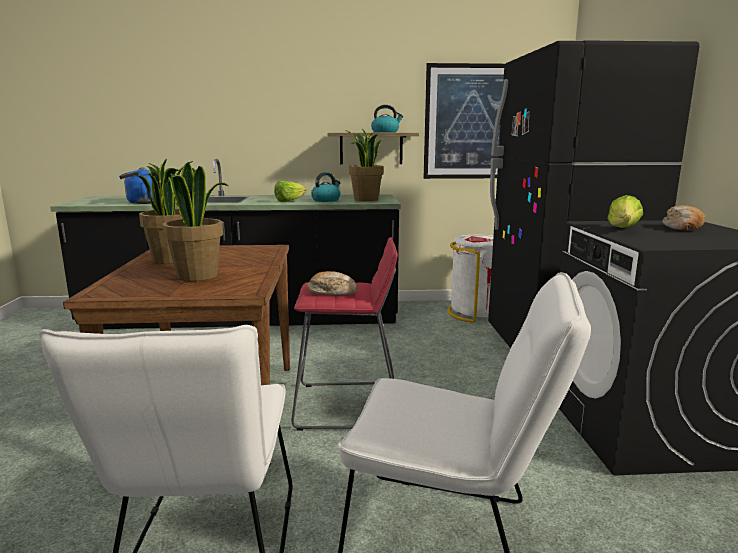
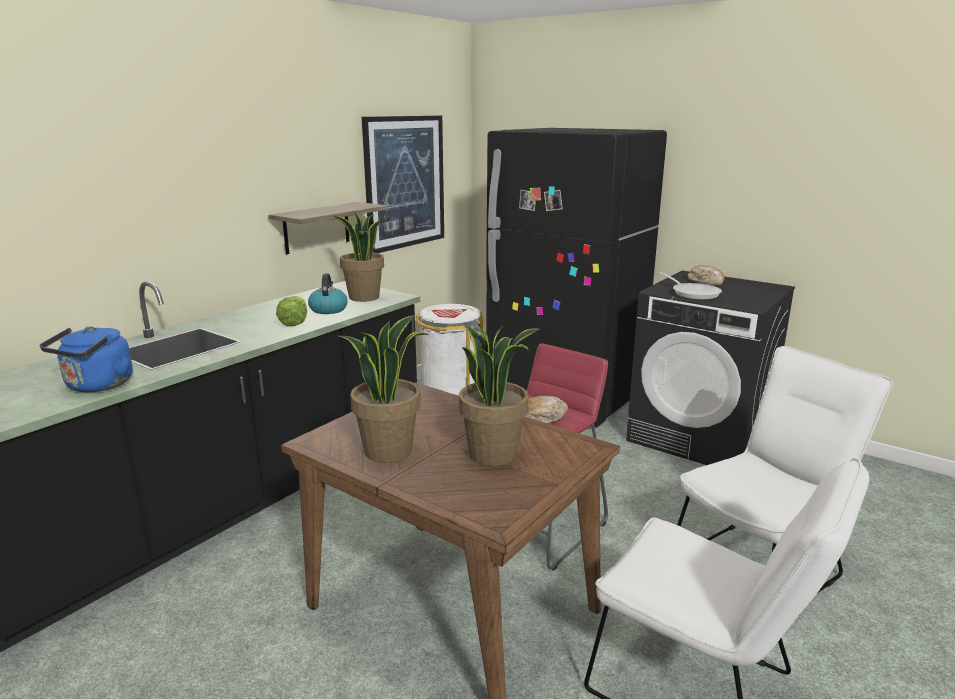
camera: 50 degrees left, 5 degrees up
kettle [371,105,403,133] -> none
lettuce [607,195,643,228] -> frying pan [659,272,722,300]

